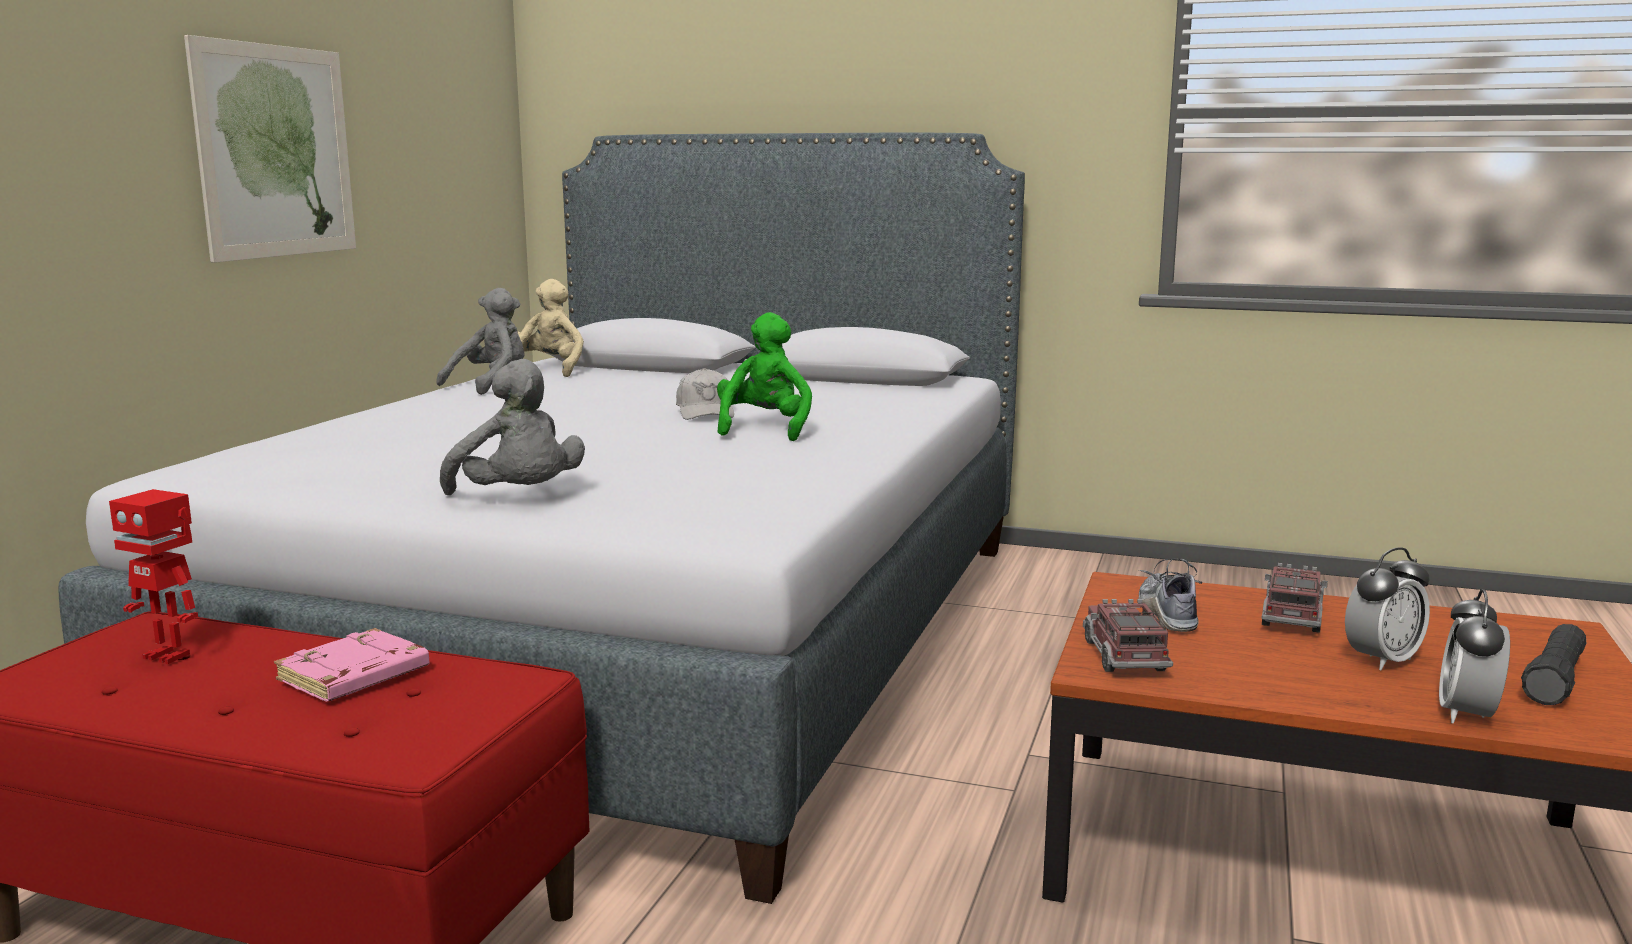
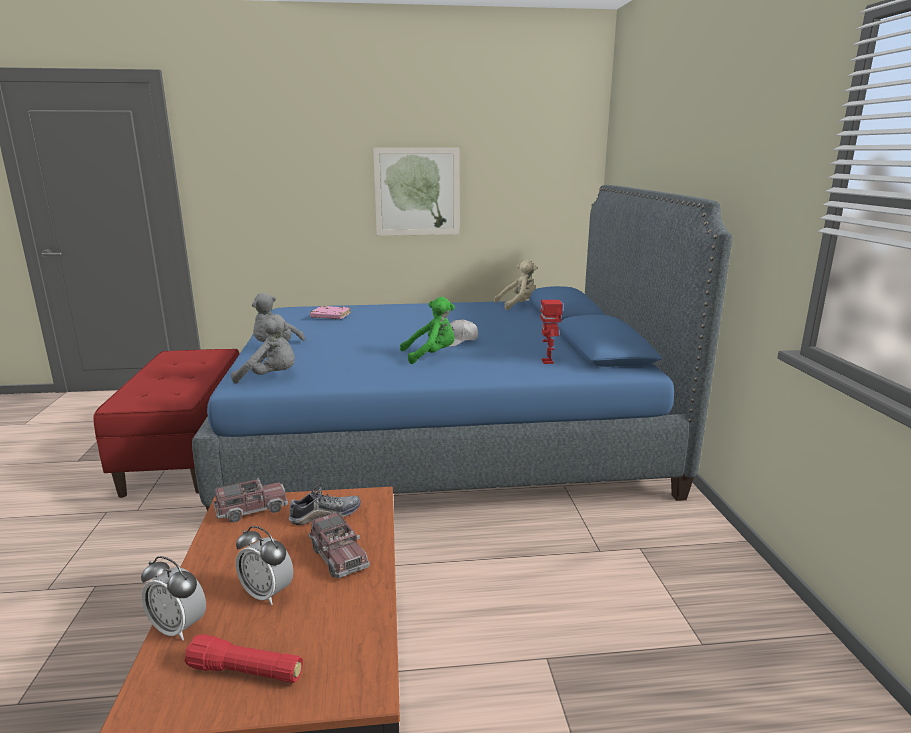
camera: 65 degrees right, 5 degrees up
grey bed [58,133,1025,904] -> blue bed [192,185,732,511]
toy robot [109,489,198,664] -> toy robot moved to [540,300,563,364]
pink book [274,628,430,702] -> pink book moved to [310,306,351,319]
grey plush toy [436,288,525,395] -> grey plush toy moved to [231,314,295,384]
toy truck [1262,563,1328,633] -> toy truck turned 60 degrees clockwise [308,511,370,578]
alarm clock [1439,589,1510,724] -> alarm clock turned 150 degrees counterclockwise [141,556,206,641]
black flashlight [1521,624,1587,705] -> red flashlight [185,634,303,683]

